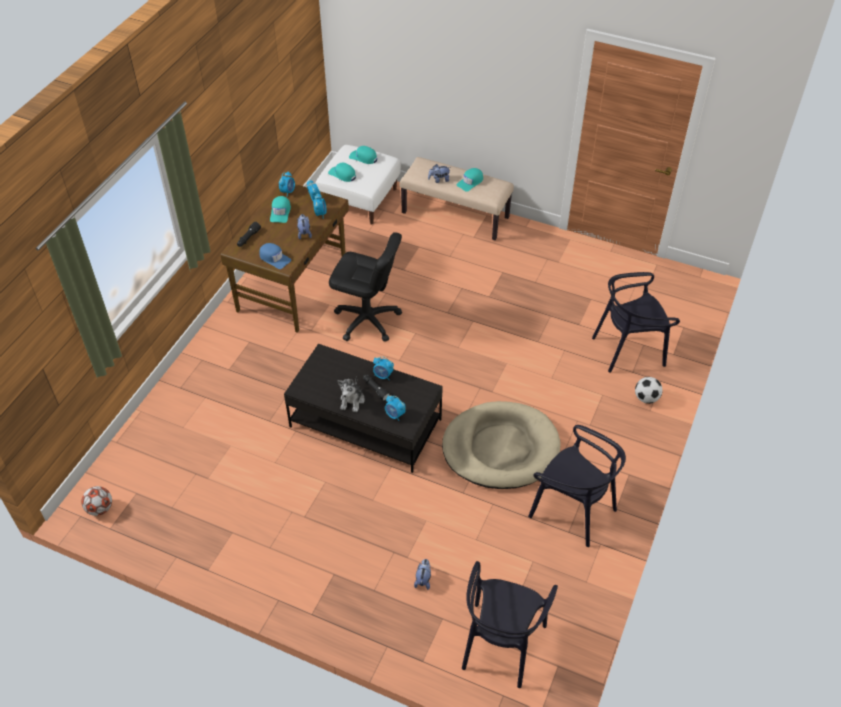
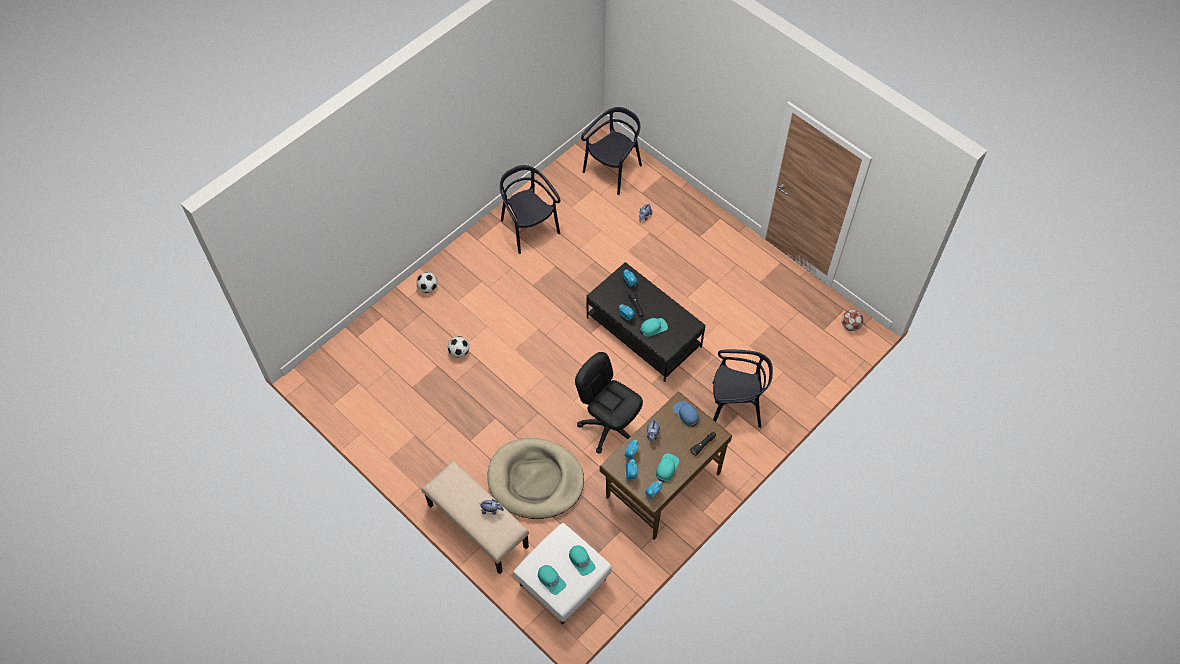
camera: 160 degrees left, 10 degrees up
plush toy [337,376,365,412] -> none
beige dog bed [442,401,561,489] -> beige dog bed moved to [488,438,584,519]
turquoise cap [457,168,483,191] -> turquoise cap moved to [640,318,668,337]
black chair [592,272,680,373] -> black chair moved to [713,349,773,428]
none -> football [448,336,469,358]

